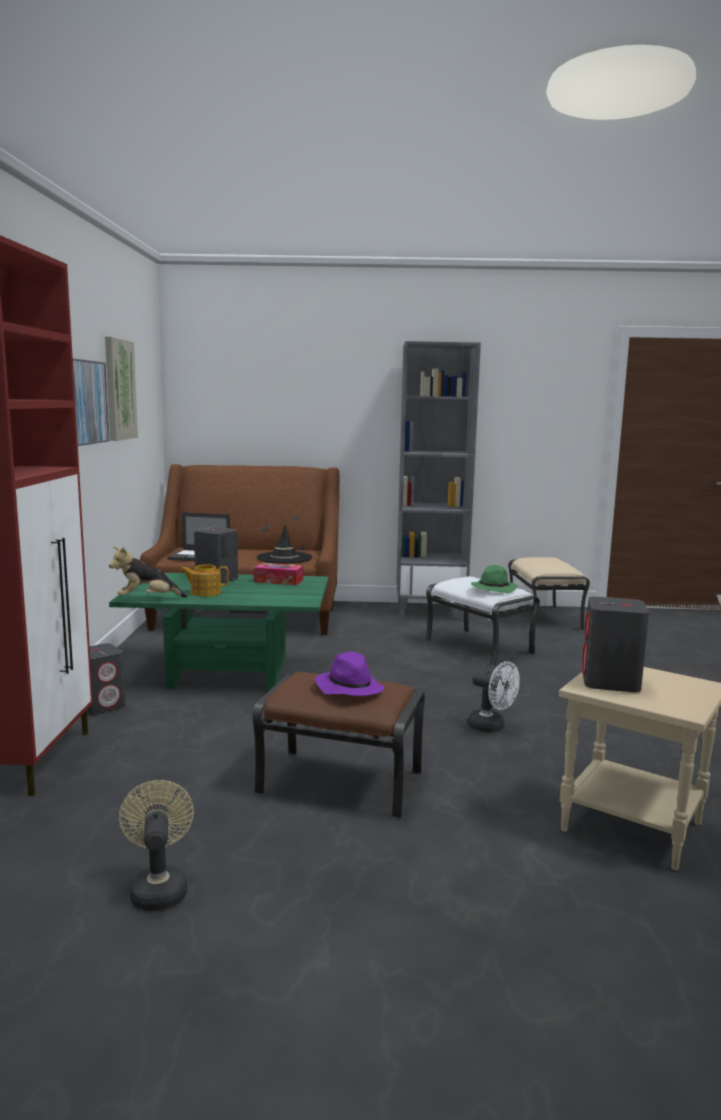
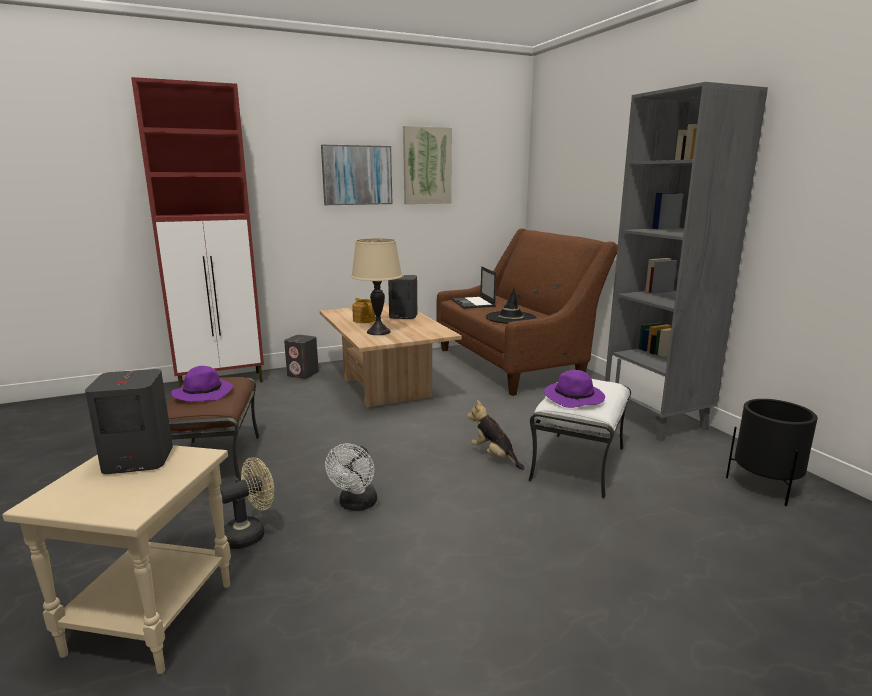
camera: 65 degrees right, 5 degrees up
plush toy [109,546,188,598] -> plush toy moved to [467,400,525,470]
green coffee table [109,573,328,691] -> beige coffee table [320,304,462,407]
beige fan [119,780,194,911] -> beige fan moved to [220,457,274,549]
tissue box [254,563,303,585] -> none
green hat [471,565,518,593] -> purple hat [544,370,605,408]
beige ottoman [508,557,590,630] -> black planter [726,399,817,506]
none -> beige table lamp [351,238,402,335]

